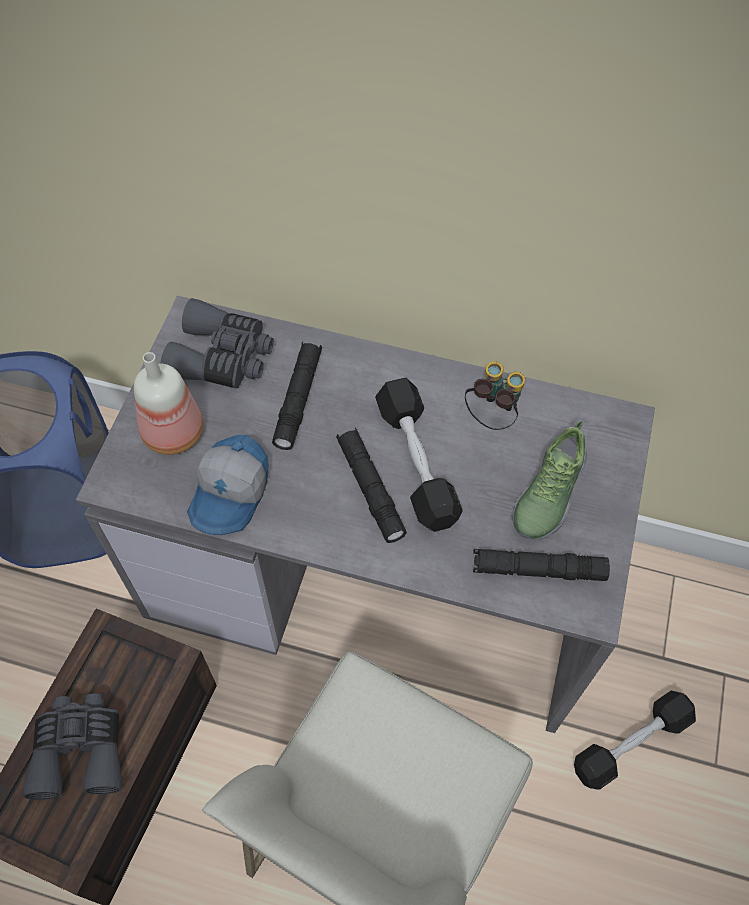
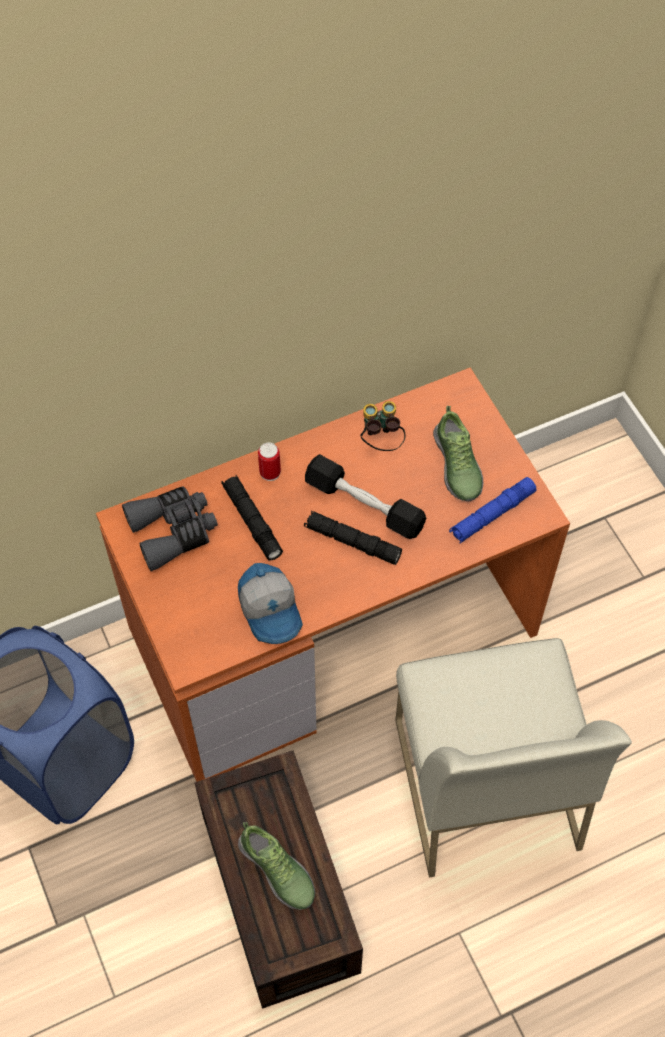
camera: 40 degrees left, 0 degrees up
grey binoculars [23,694,122,800] -> shoe [238,822,315,910]
grey desk [76,296,655,733] -> orange desk [96,367,570,782]
bottle [134,352,203,455] -> none
black flashlight [473,549,610,581] -> blue flashlight [449,477,536,543]
black dumbbell [574,691,696,790] -> none
none -> can [258,442,281,481]

